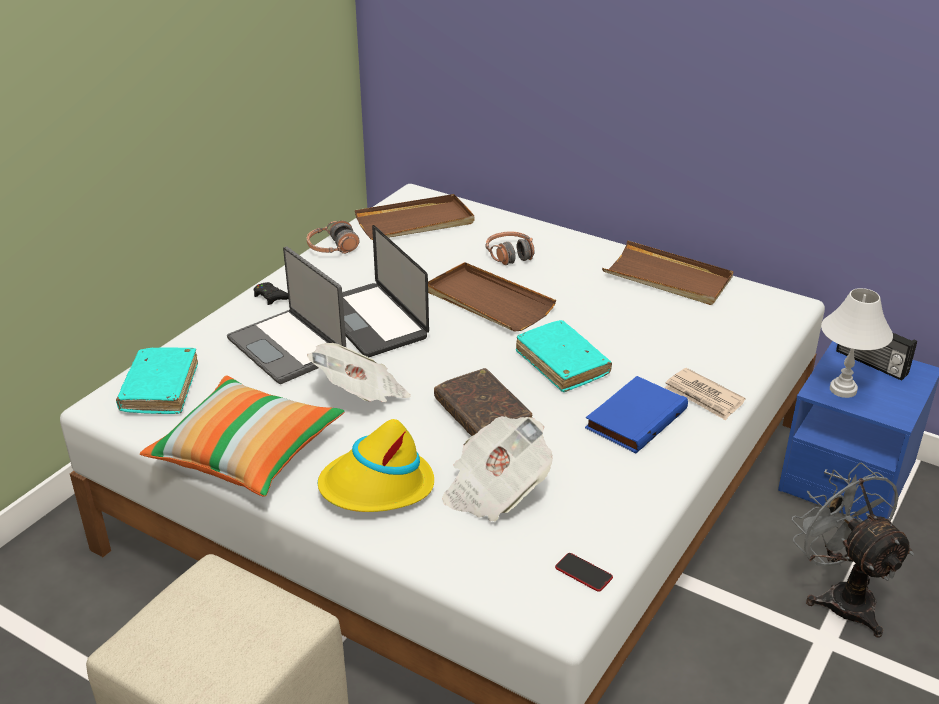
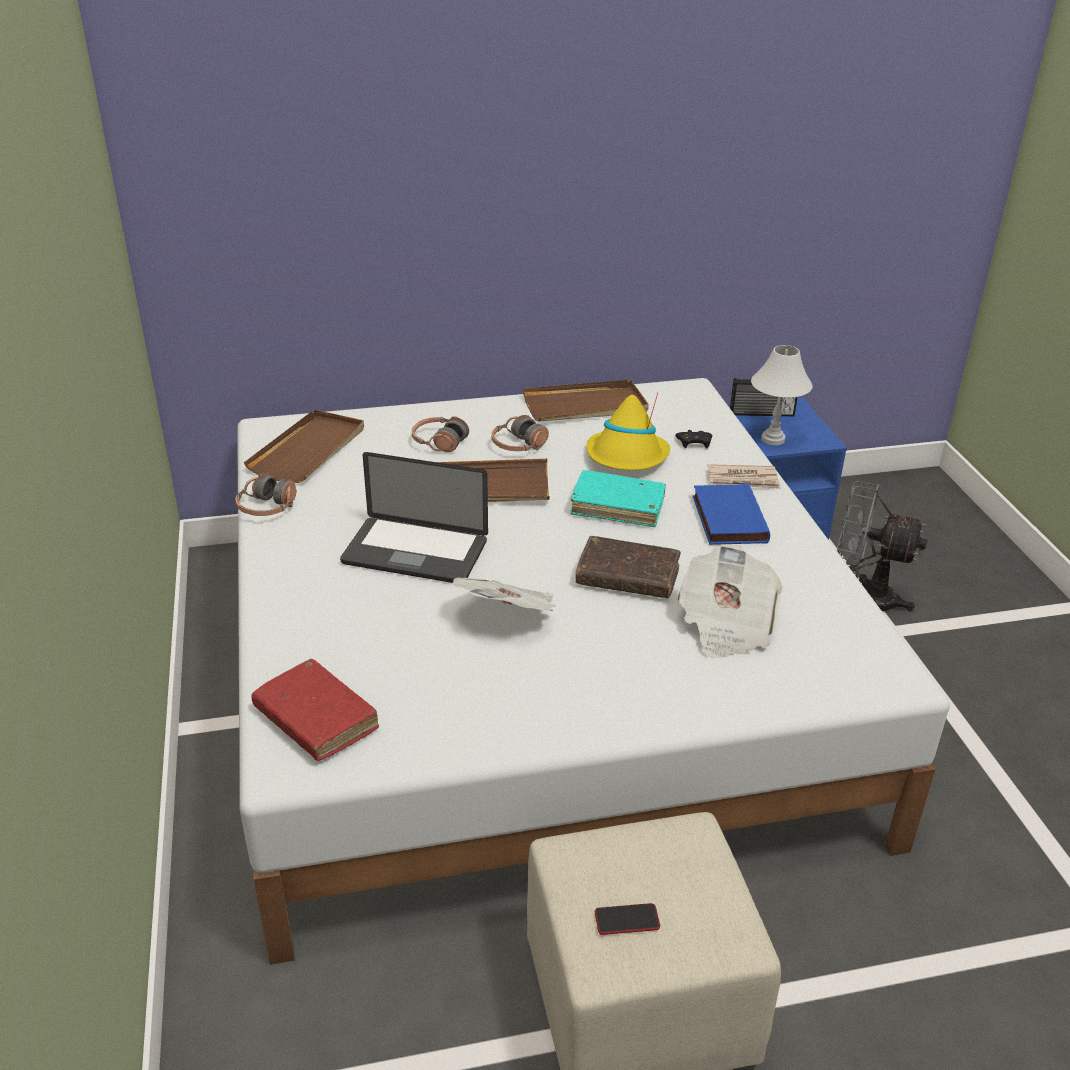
camera: 45 degrees left, 0 degrees up
turquoise book [116,348,198,414] -> red book [251,659,379,761]
pillow [140,375,345,497] -> none
laptop [227,246,346,384] -> none
black game controller [253,282,288,305] -> black game controller moved to [675,430,712,448]
yellow hat [318,419,434,512] -> yellow hat moved to [586,393,670,470]
phone [555,553,613,592] -> phone moved to [595,903,660,935]
none -> headphones [492,415,549,451]

